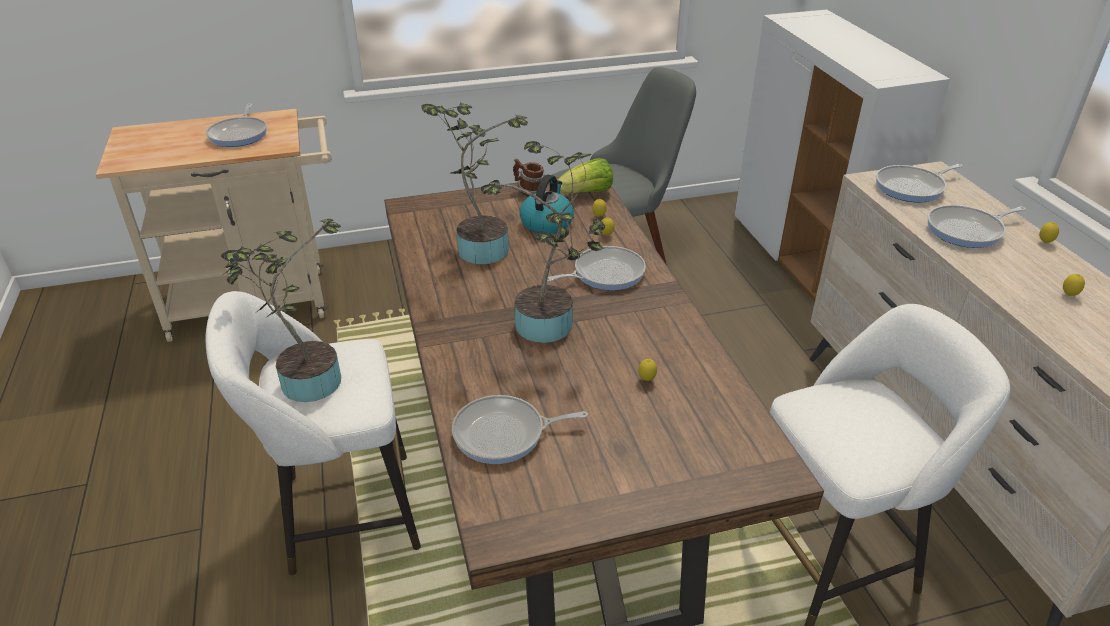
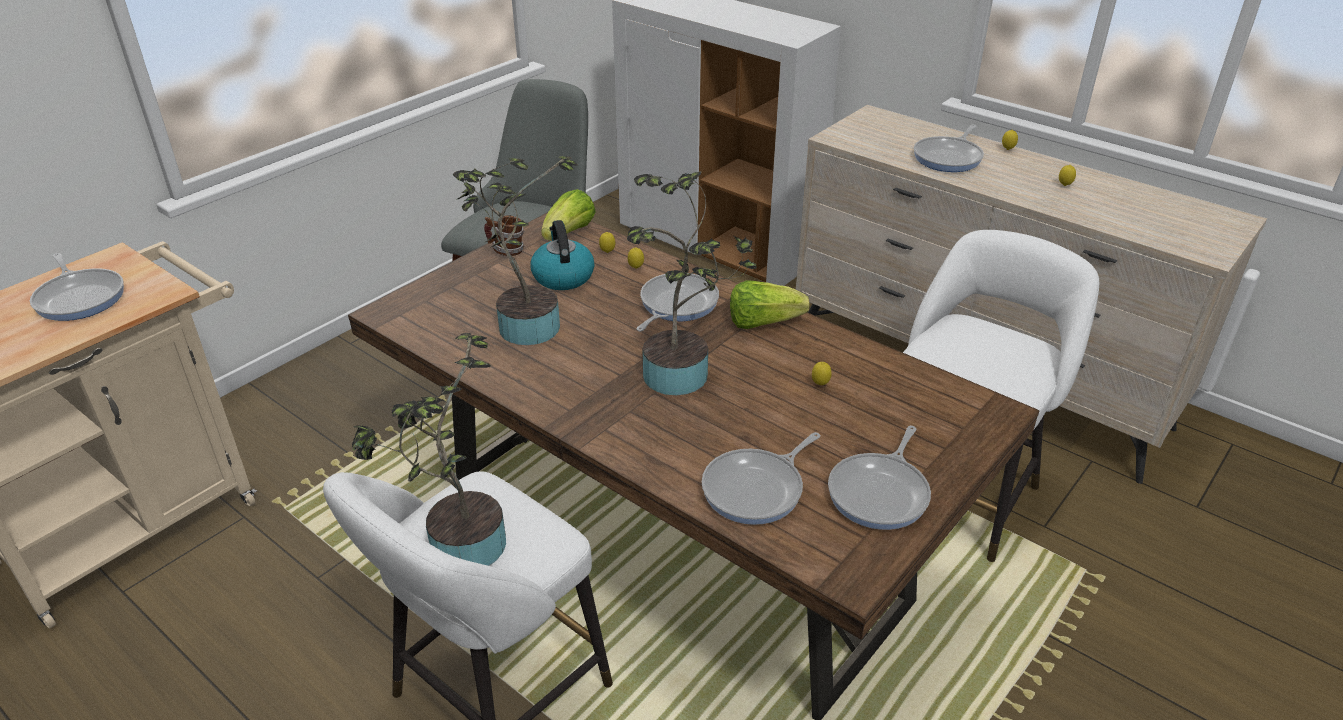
camera: 35 degrees left, 0 degrees up
frying pan [876,164,962,203] -> frying pan moved to [828,426,931,530]
none -> lettuce [730,280,810,329]

